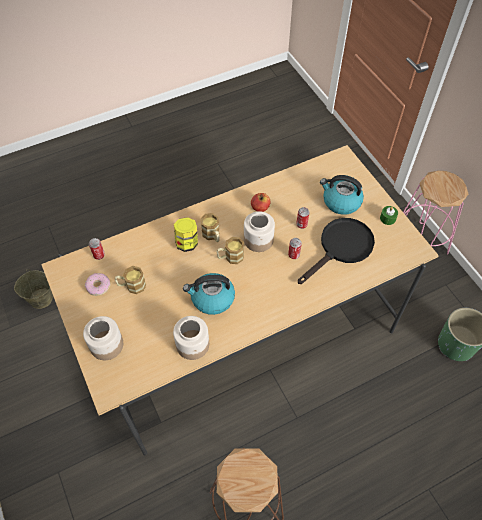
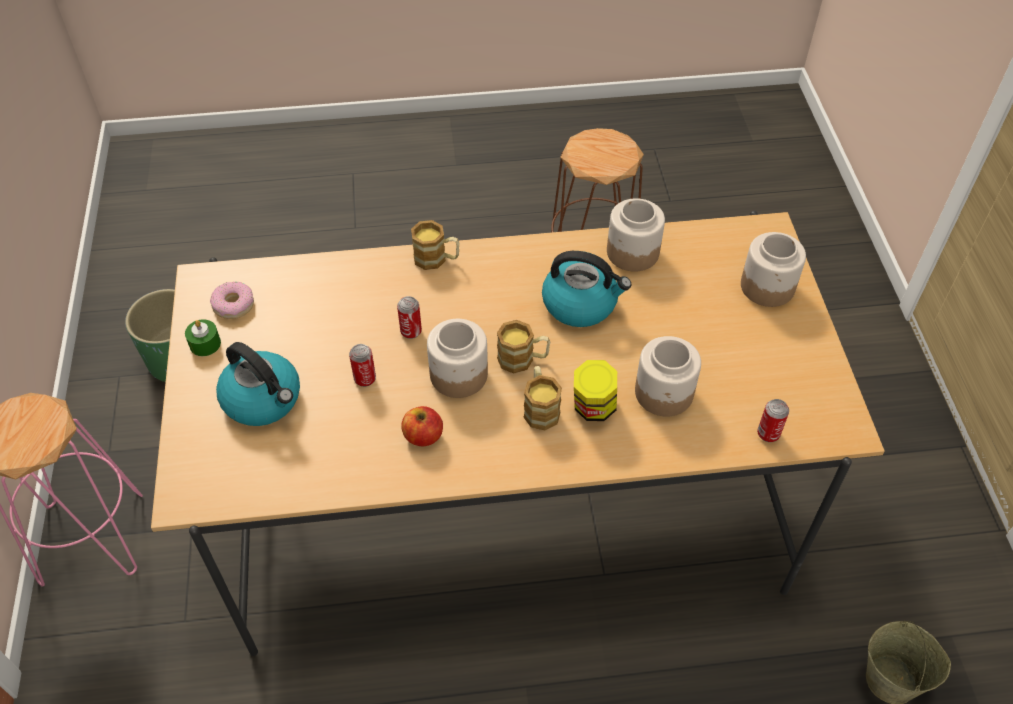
camera: 160 degrees left, 5 degrees down
donut [85,273,111,296] -> donut moved to [210,282,254,319]
mug [115,266,146,294] -> mug moved to [411,220,460,270]
black frying pan [298,218,375,284] -> none
none -> jar [635,336,701,417]

